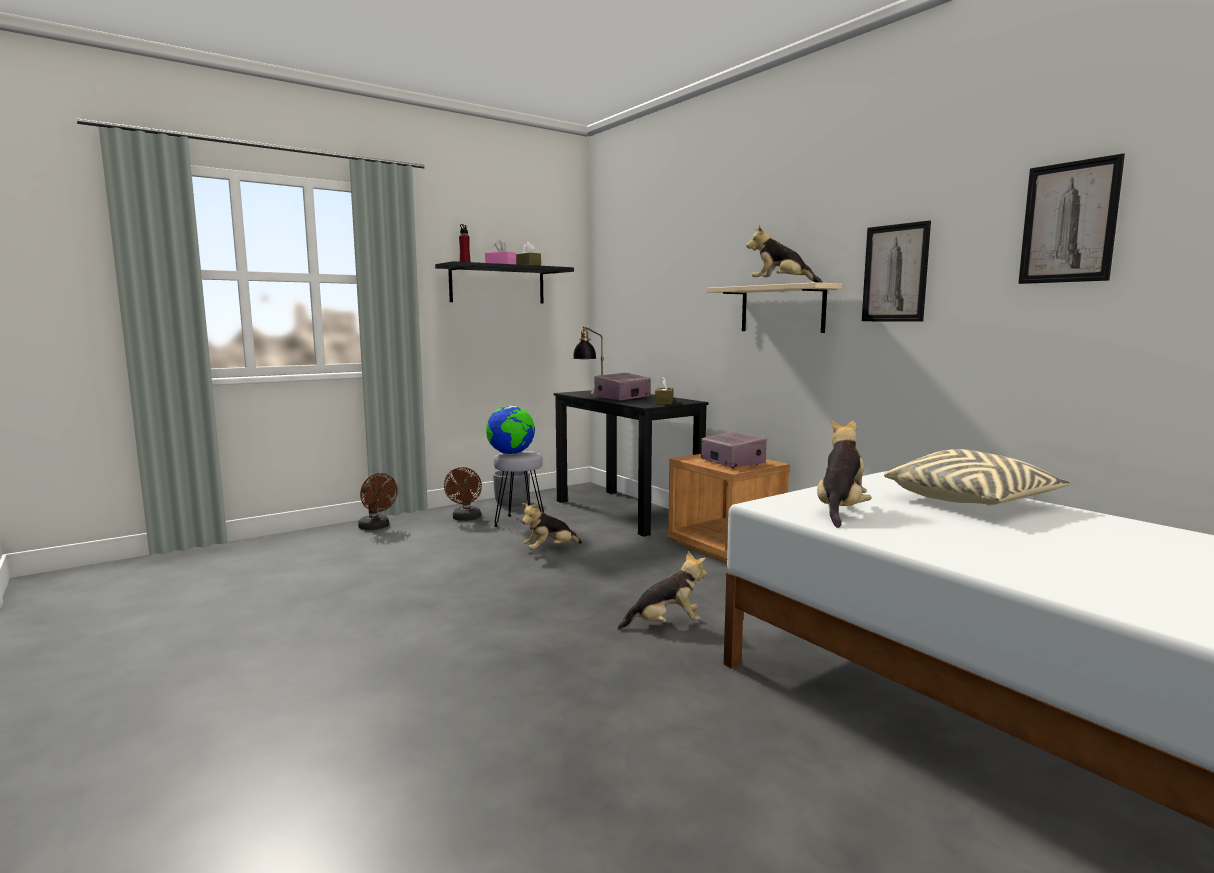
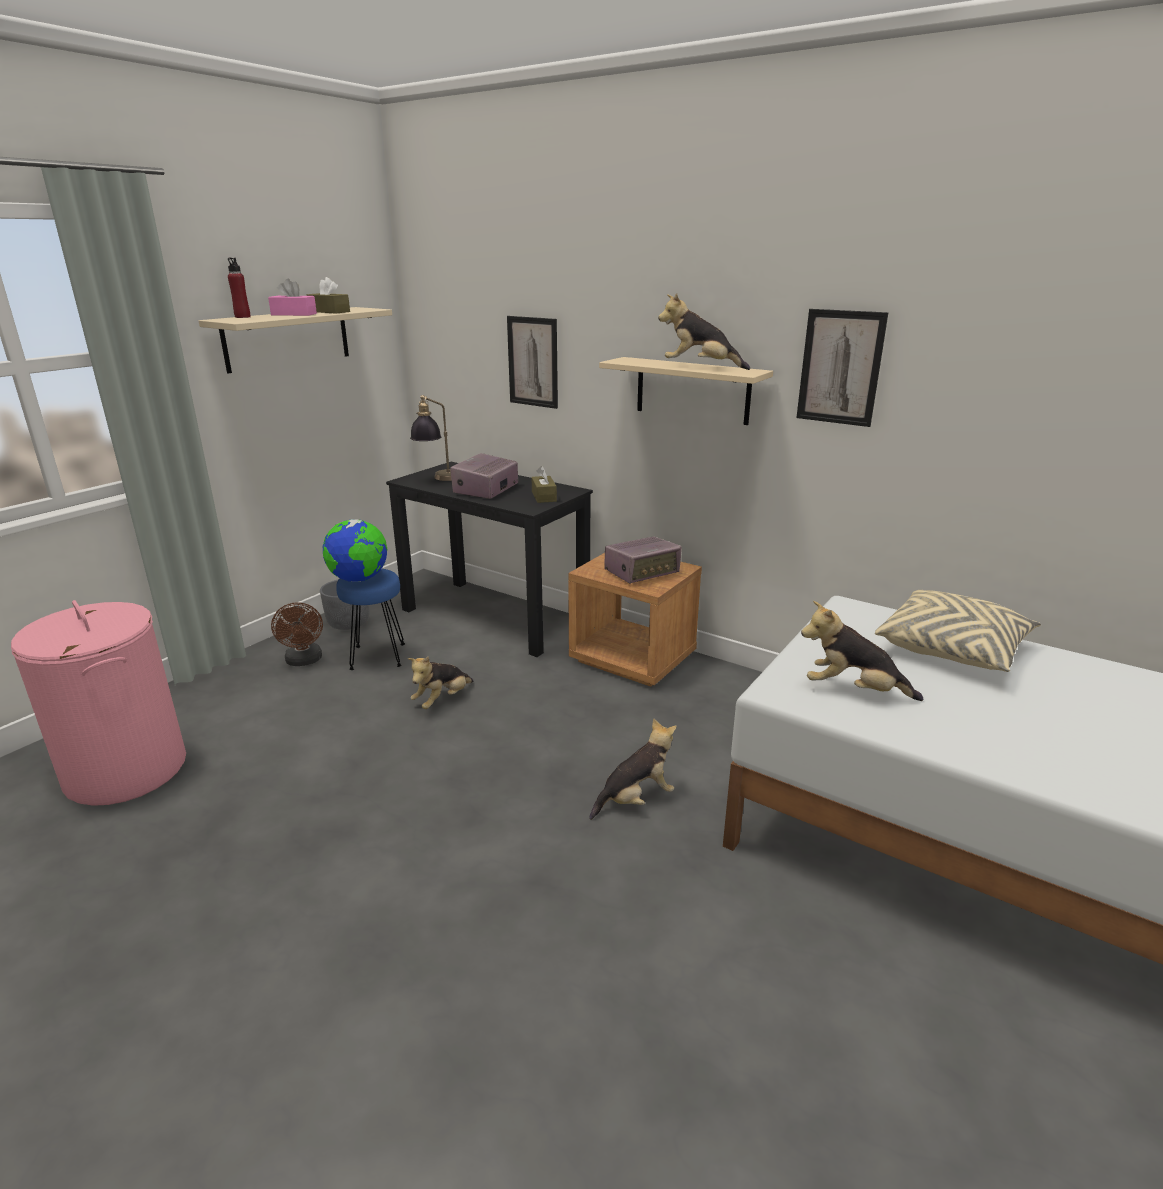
camera: 20 degrees left, 15 degrees up
brown fan [358,473,398,530] -> none
black shelf [435,261,574,303] -> beige shelf [199,307,392,373]
grey stool [494,451,544,529] -> blue stool [336,569,405,670]
radio [701,431,767,468] -> radio turned 105 degrees clockwise [604,536,682,584]
plush toy [817,419,872,528] -> plush toy turned 75 degrees counterclockwise [801,601,923,701]
picture [1018,153,1125,284] -> picture moved to [507,316,558,409]
none -> pink laundry basket [11,600,186,806]

